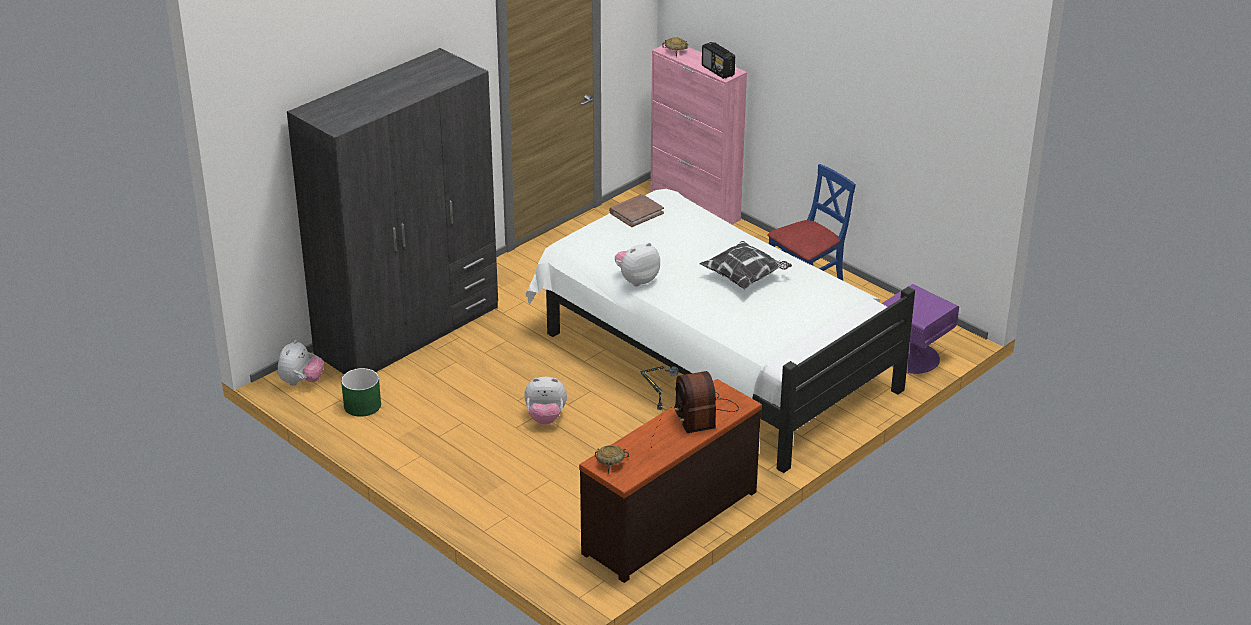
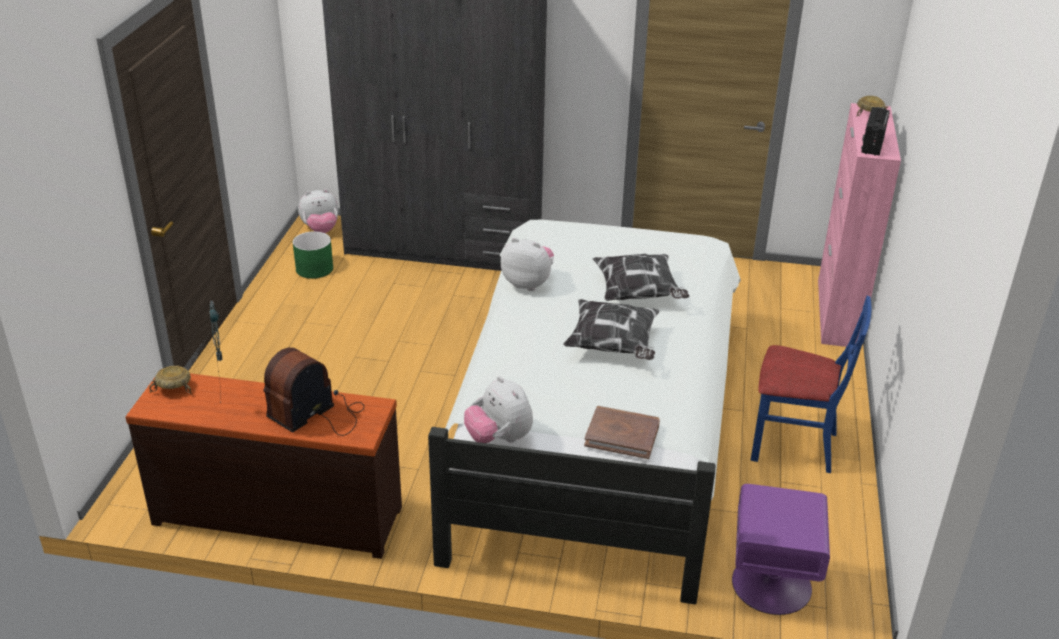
camera: 55 degrees right, 0 degrees up
plush toy [524,377,567,425] -> plush toy moved to [464,376,533,443]
brown book [609,194,664,227] -> brown book moved to [584,406,660,459]
none -> pillow [592,254,689,301]

